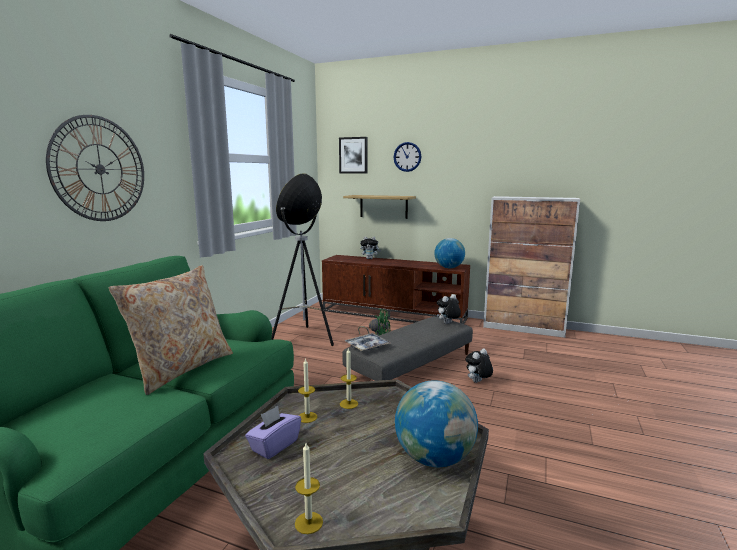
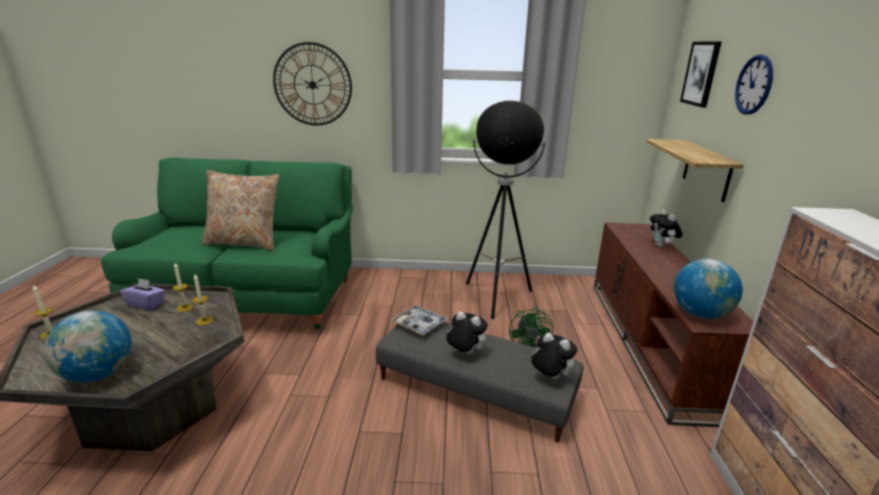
camera: 70 degrees right, 10 degrees up
plush toy [465,348,493,383] -> plush toy moved to [446,311,488,355]

